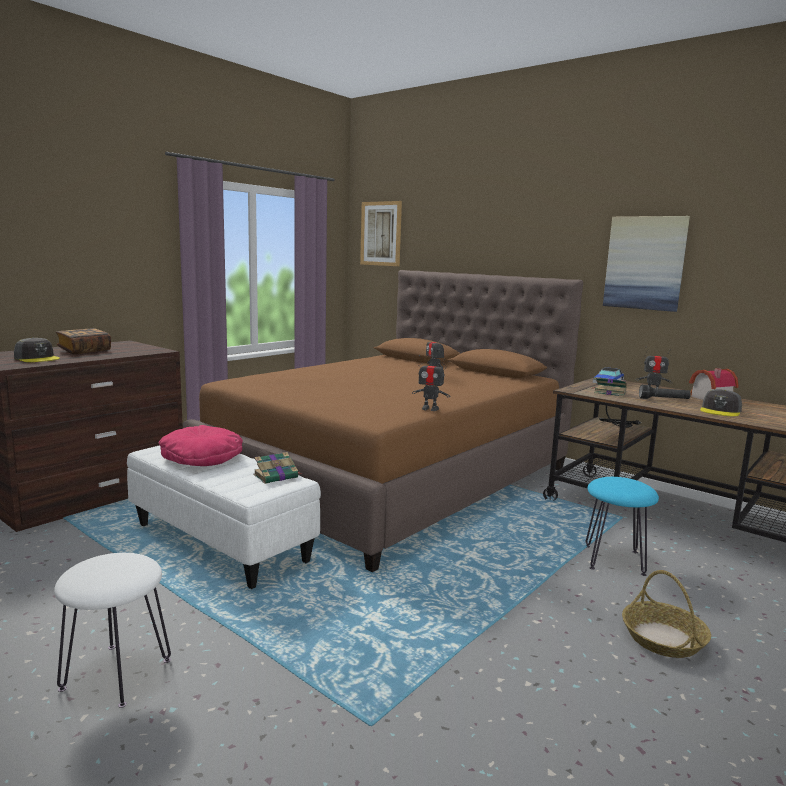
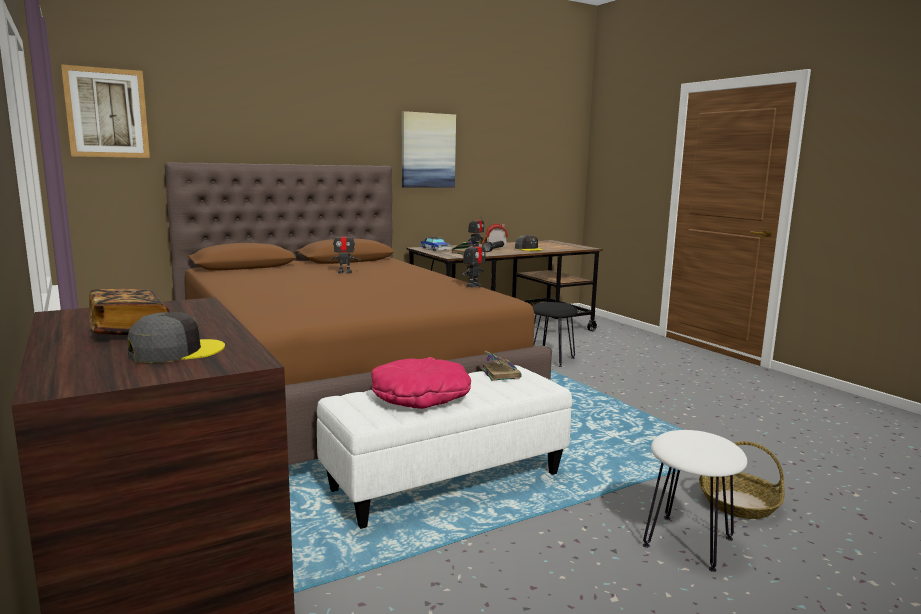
camera: 70 degrees left, 0 degrees up
turquoise stool [586,477,659,576] -> black stool [532,302,577,367]
basket [622,570,711,658] -> basket moved to [699,441,785,519]

